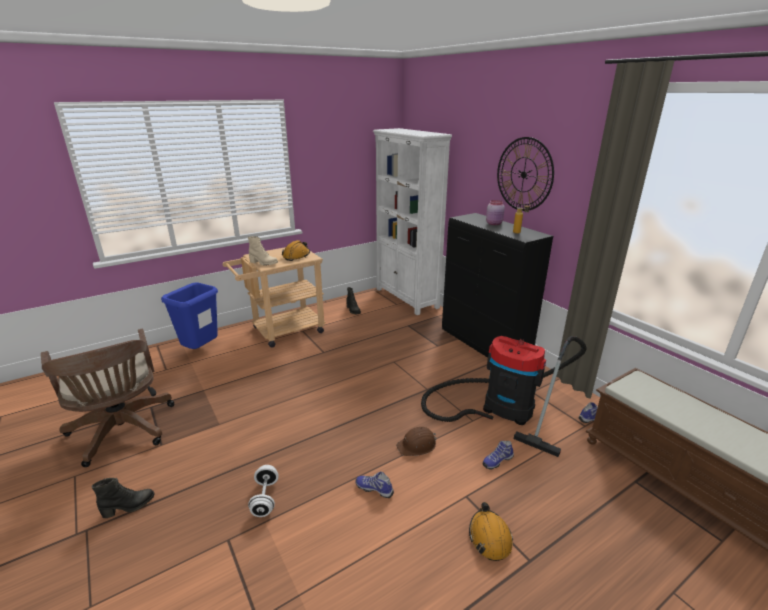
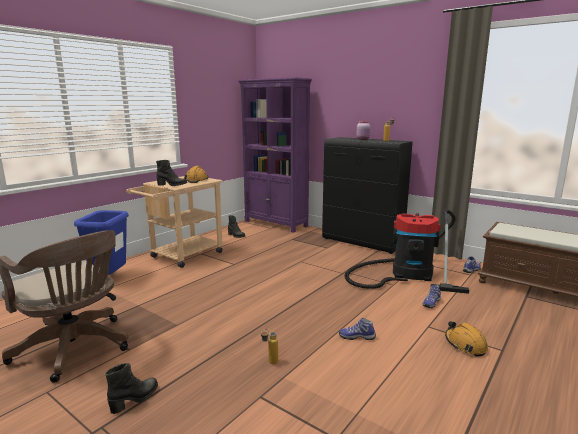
camera: 20 degrees left, 10 degrees down
beige boot [248,236,278,266] -> black boot [156,160,187,186]
white dumbbell [248,465,279,517] -> bottle [261,329,278,364]
white bookcase [373,128,452,315] -> purple bookcase [238,77,312,233]
brown hard hat [396,427,436,456] -> none
wall clock [497,137,554,211] -> none

